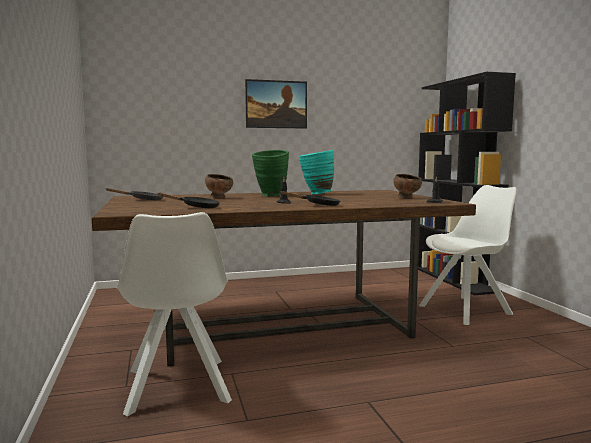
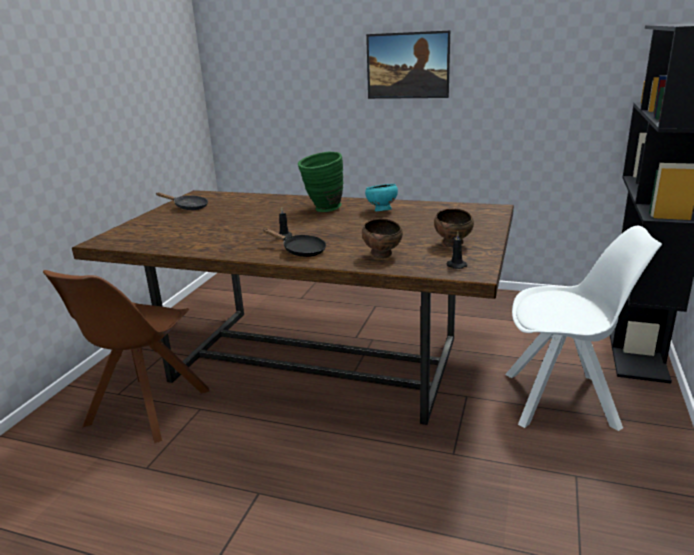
camera: 35 degrees right, 15 degrees up
white chair [117,212,232,417] -> brown chair [43,270,209,443]
black frying pan [158,193,220,208] -> none
brown bowl [205,174,233,199] -> brown bowl moved to [362,218,403,259]
turquoise vase [299,150,334,194] -> turquoise bowl [365,184,398,211]

